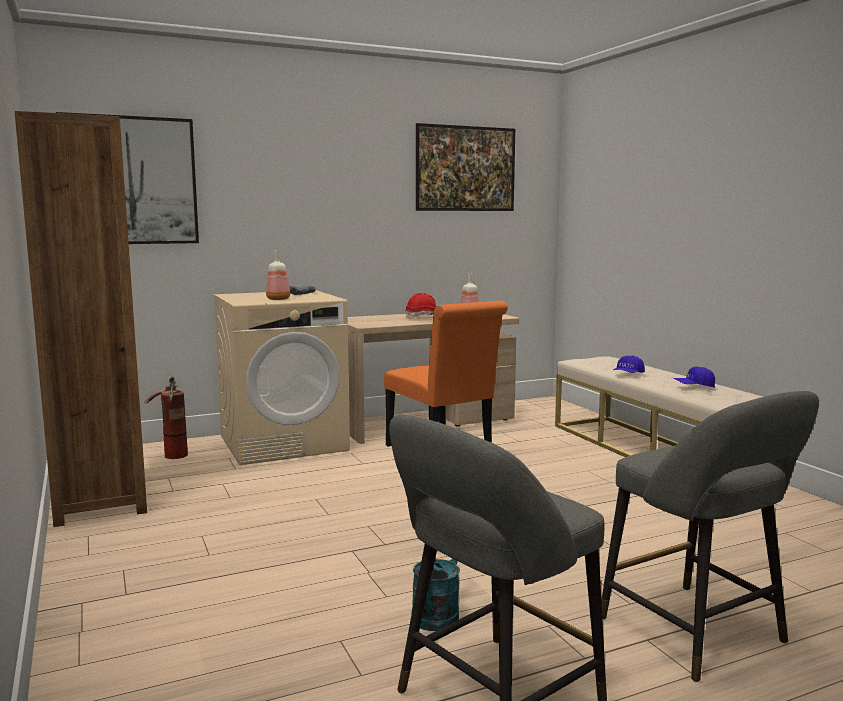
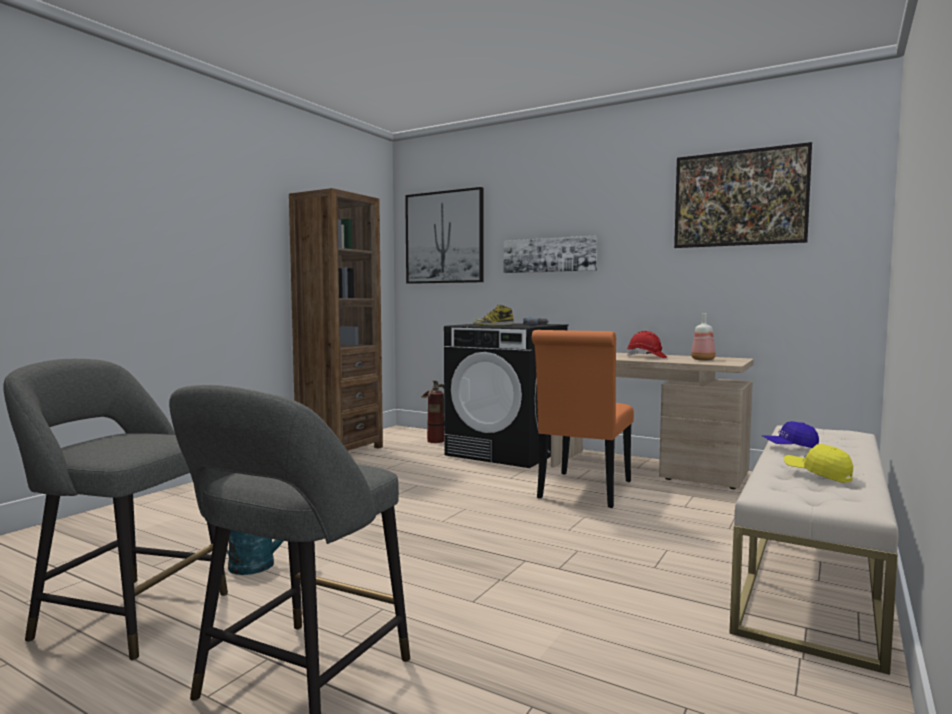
camera: 55 degrees right, 5 degrees down
beige washing machine [214,290,350,465] -> black washing machine [444,323,569,468]
bottle [266,250,290,300] -> boot [473,305,514,326]
blue cap [674,367,715,388] -> yellow cap [784,444,853,483]
none -> picture [504,236,597,273]

